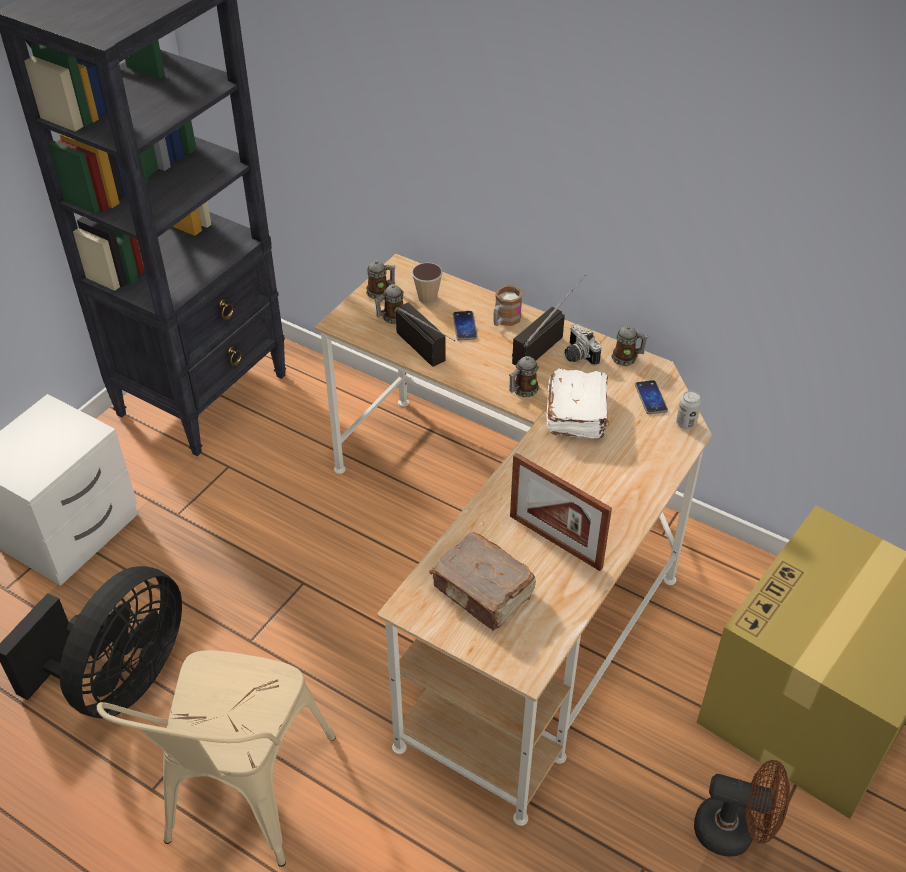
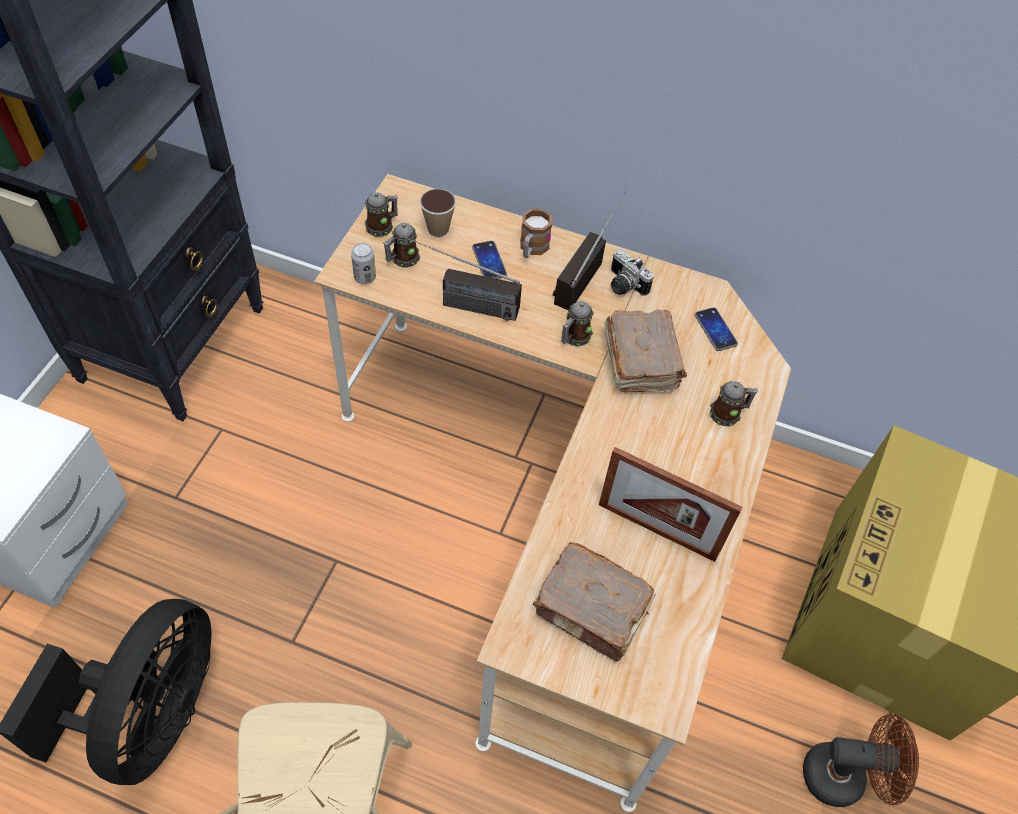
camera: 15 degrees left, 10 degrees up
radio [395,302,455,367] -> radio turned 150 degrees clockwise [406,237,522,321]
white book [546,368,609,439] -> brown book [604,309,687,392]
mug [611,326,648,366] -> mug moved to [710,381,758,426]
can [676,391,701,429] -> can moved to [351,243,376,284]

